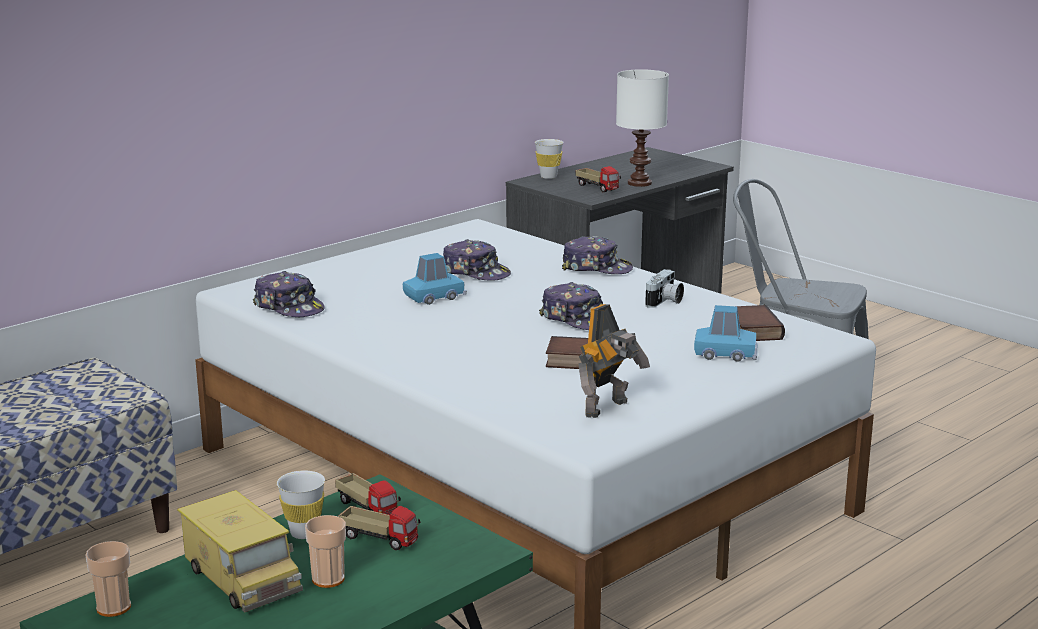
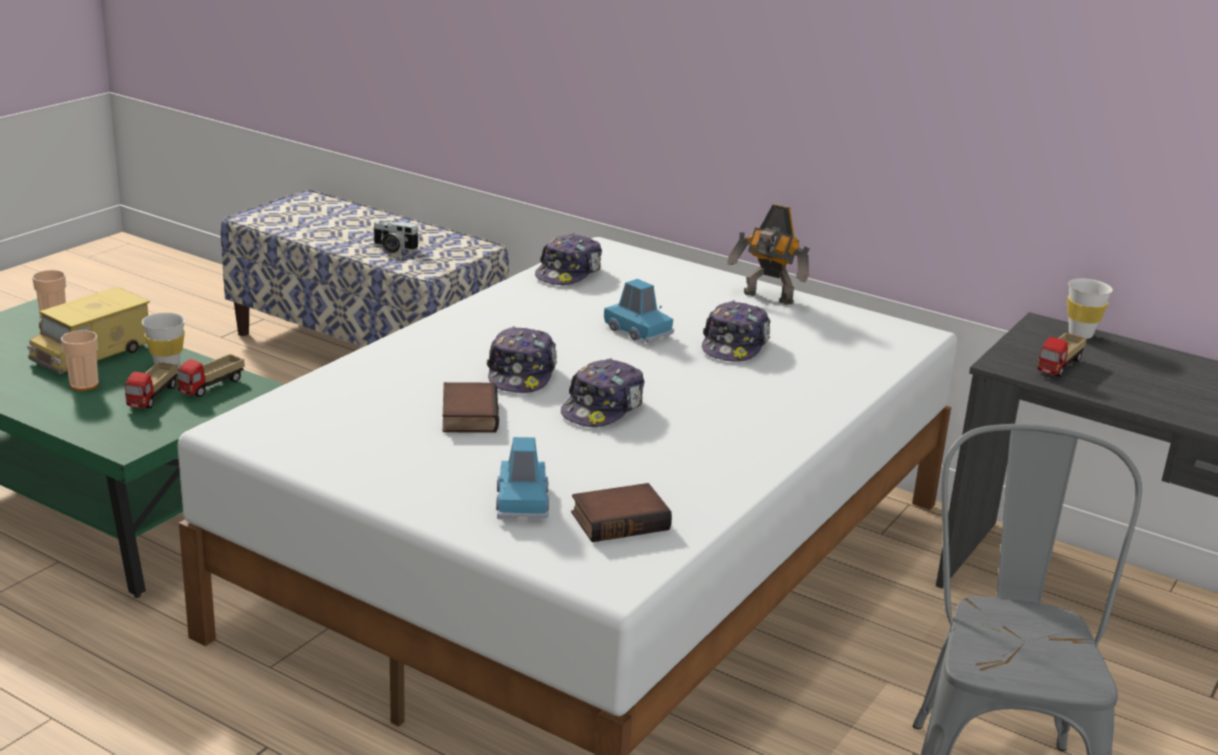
camera: 75 degrees right, 5 degrees up
cap [562,236,633,274] -> cap moved to [487,326,557,393]
toy robot [578,304,650,418] -> toy robot moved to [727,204,810,305]
white table lamp [616,69,669,187] -> none
camera [645,269,684,308] -> camera moved to [373,220,419,253]

